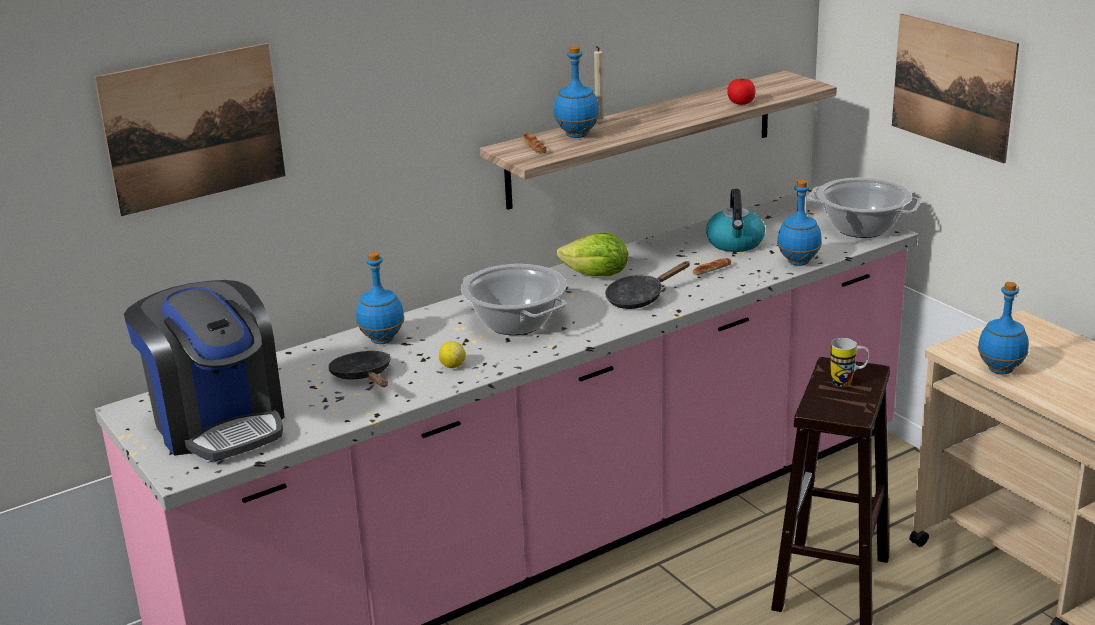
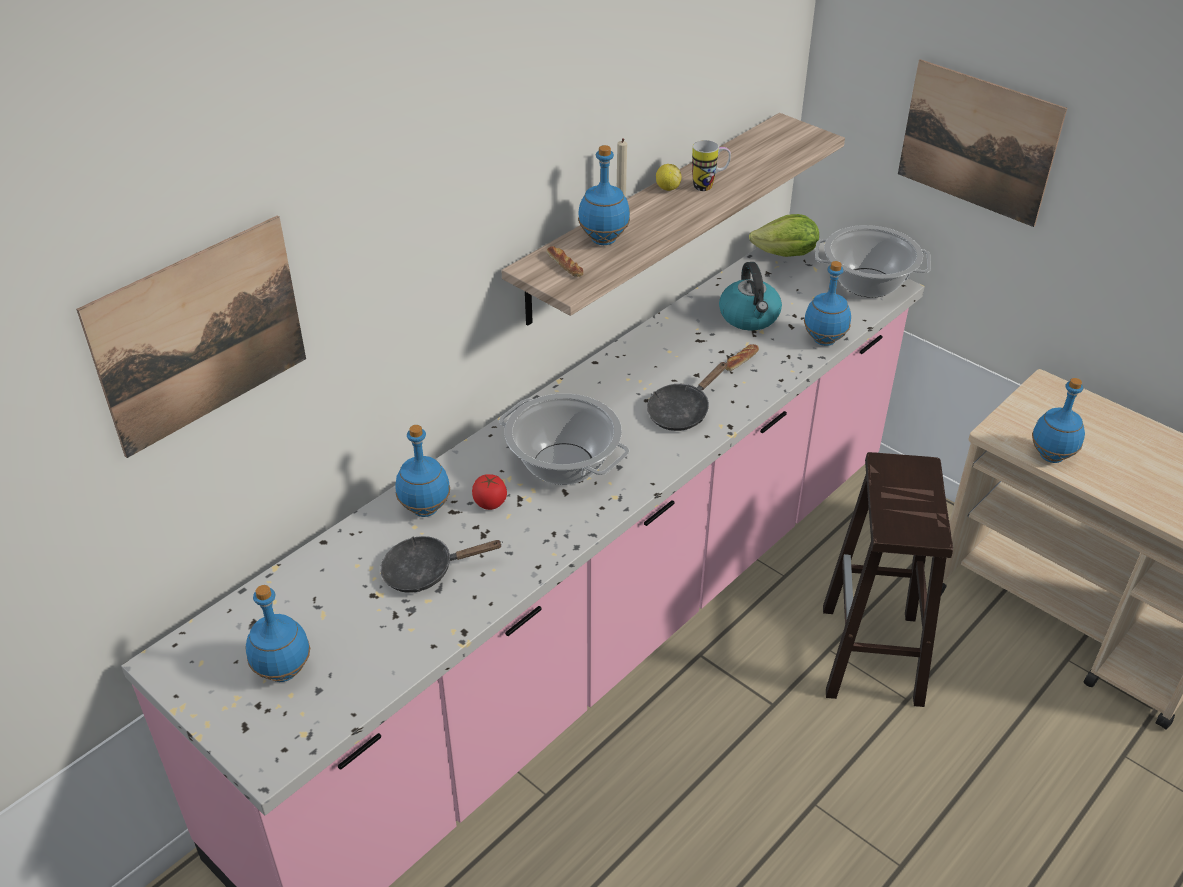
camera: 15 degrees left, 15 degrees up
coffee machine [124,280,285,461] -> blue bottle [246,585,310,682]
black frying pan [328,351,391,387] -> black frying pan turned 60 degrees counterclockwise [380,536,503,593]
lemon [439,341,466,368] -> lemon moved to [656,164,681,191]
lettuce [557,232,628,276] -> lettuce moved to [749,214,819,257]
tomato [727,78,756,105] -> tomato moved to [472,474,507,510]
mug [830,338,870,387] -> mug moved to [692,140,731,191]

